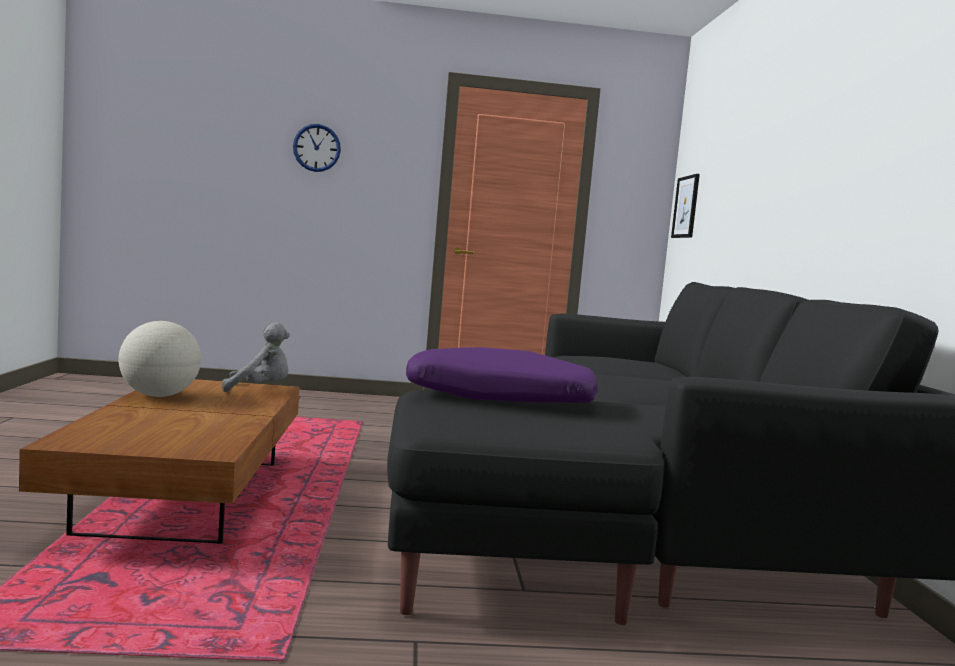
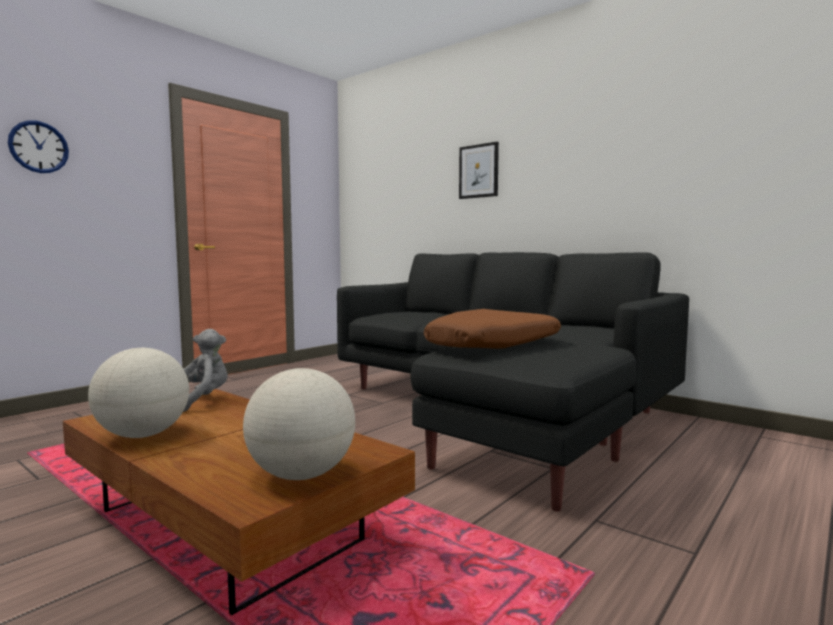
camera: 45 degrees left, 0 degrees up
purple pillow [406,347,598,403] -> brown pillow [424,309,561,349]
picture [671,174,700,238] -> picture moved to [459,142,499,199]
none -> globe [243,368,355,480]

